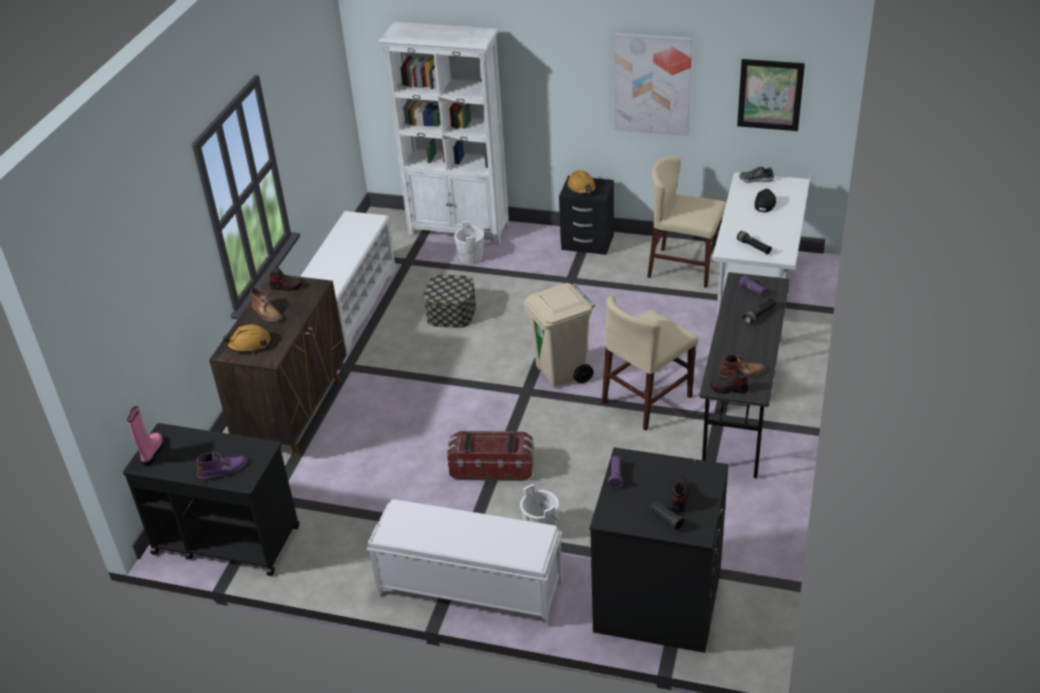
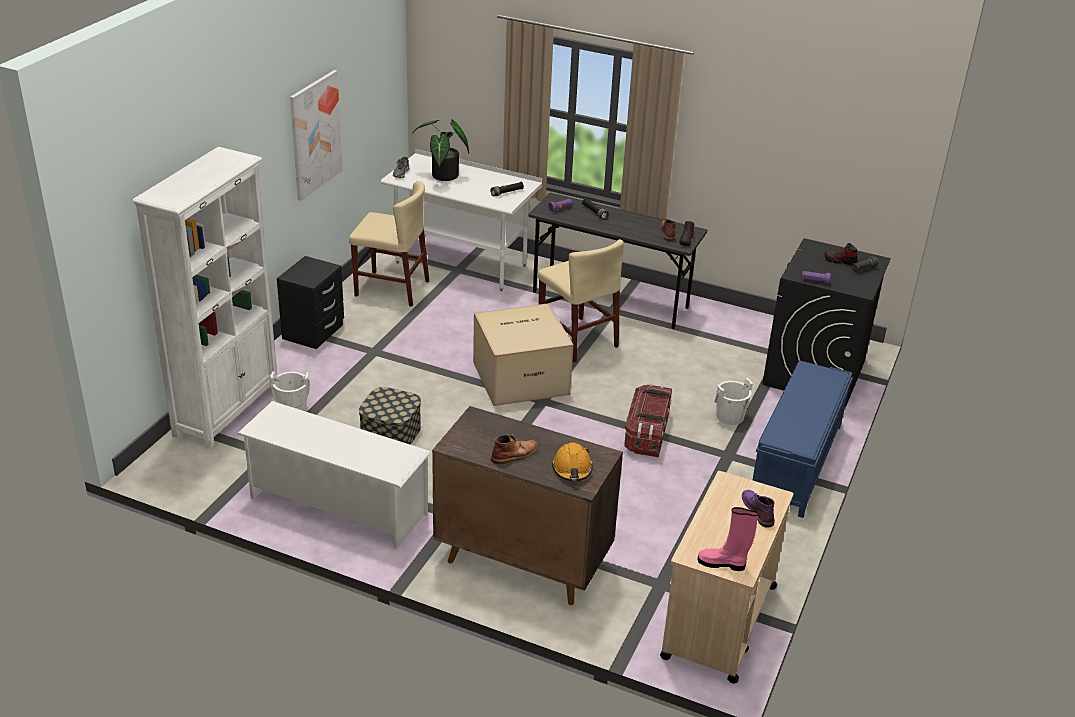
camera: 85 degrees left, 5 degrees down
black cart [123,423,300,576] -> beige cart [660,471,793,683]
shoe [269,268,303,291] -> none
white bench [367,499,563,627] -> blue bench [753,361,853,518]
beige trash can [524,283,595,387] -> cardboard box [473,303,573,406]
orange hard hat [567,170,596,194] -> none
beige chair [647,156,726,288] -> beige chair turned 105 degrees counterclockwise [349,181,429,307]
picture [737,59,805,131] -> none
black cap [755,189,776,212] -> potted plant [412,119,469,181]

